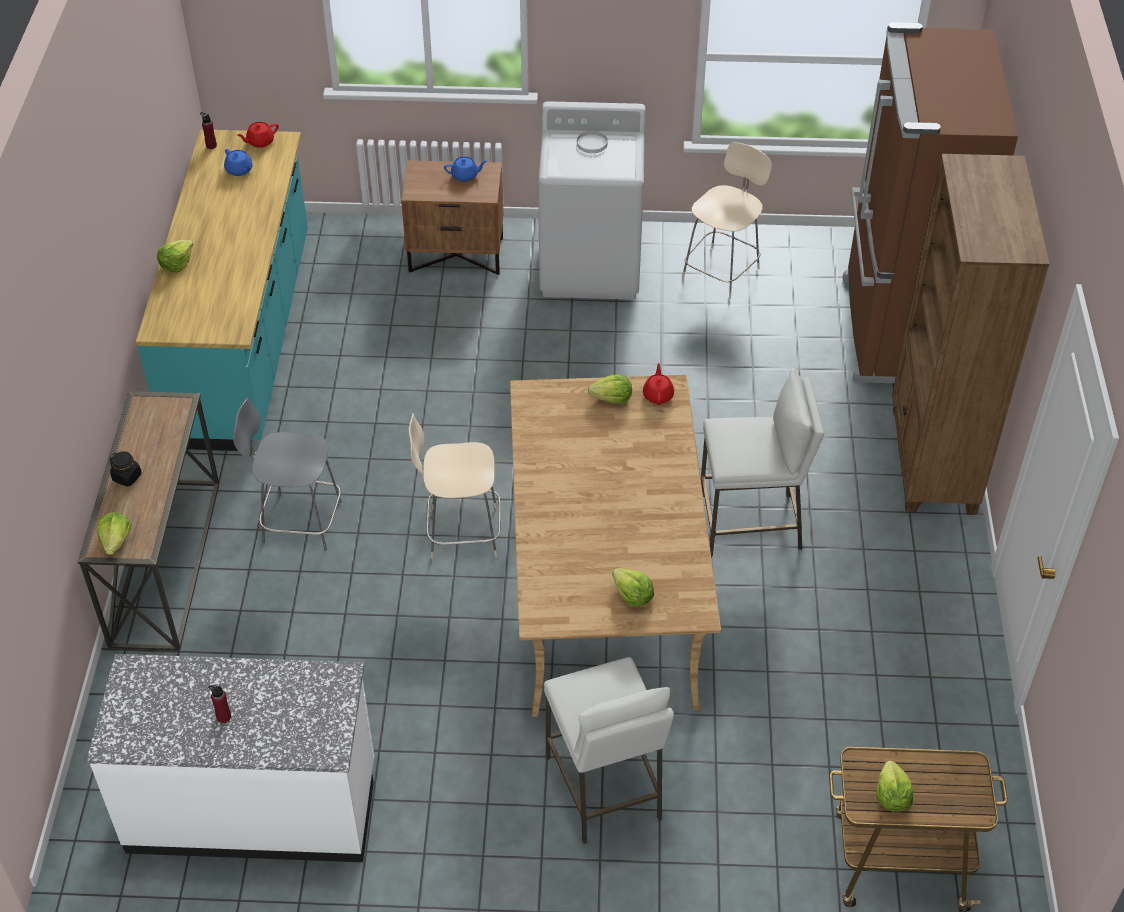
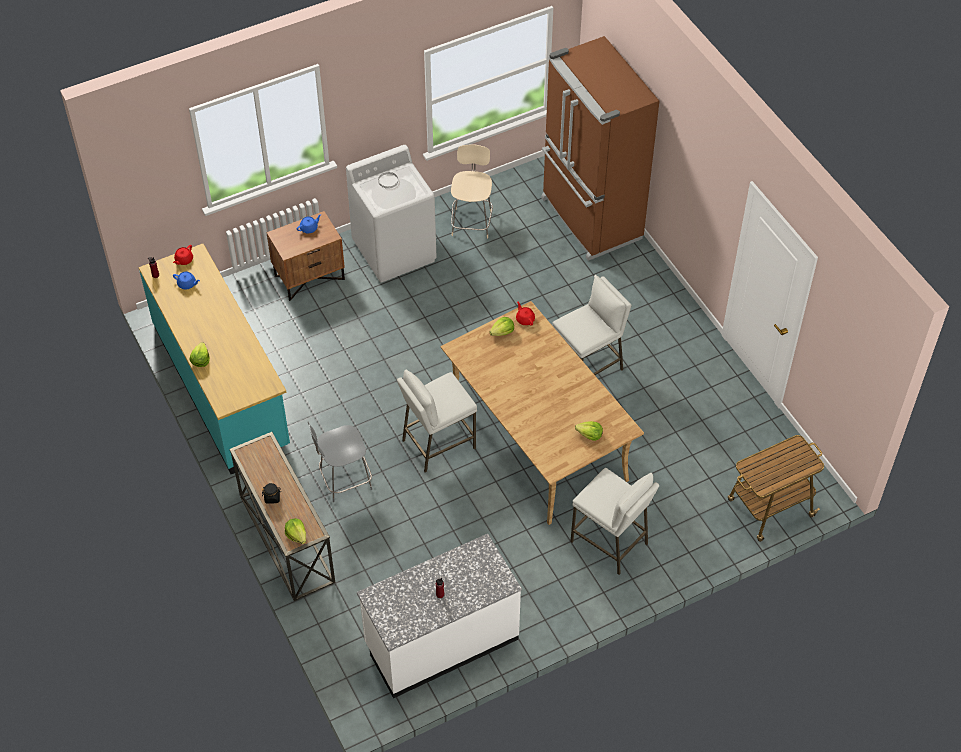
camera: 30 degrees left, 5 degrees up
beige chair [409,413,501,558] -> white stool [397,370,477,473]
lettuce [877,761,913,812] -> none
brown bookcase [892,154,1050,515] -> none

